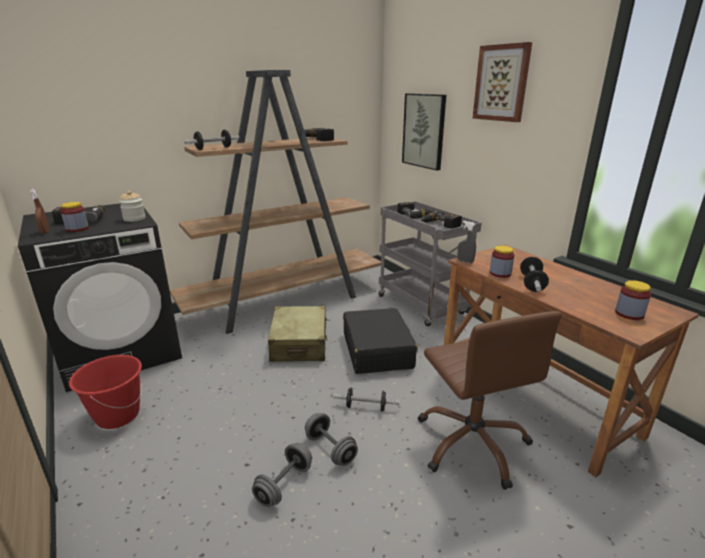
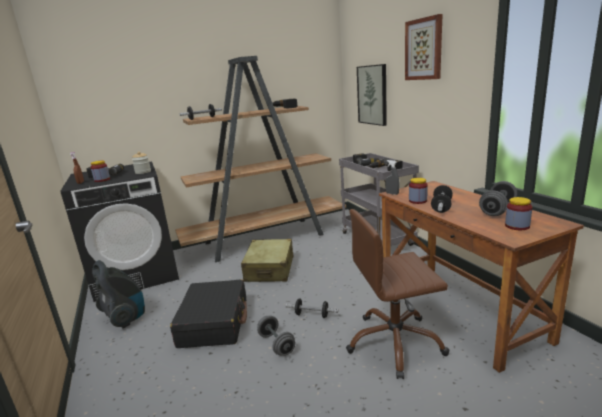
camera: 10 degrees right, 5 degrees down
red bucket [69,355,142,429] -> vacuum cleaner [92,260,145,329]
grey dumbbell [252,443,312,507] -> grey dumbbell moved to [479,181,518,216]
black suitcase [343,308,417,374] -> black suitcase moved to [170,279,247,348]
brown office chair [418,311,562,490] -> brown office chair turned 90 degrees clockwise [346,209,449,379]

